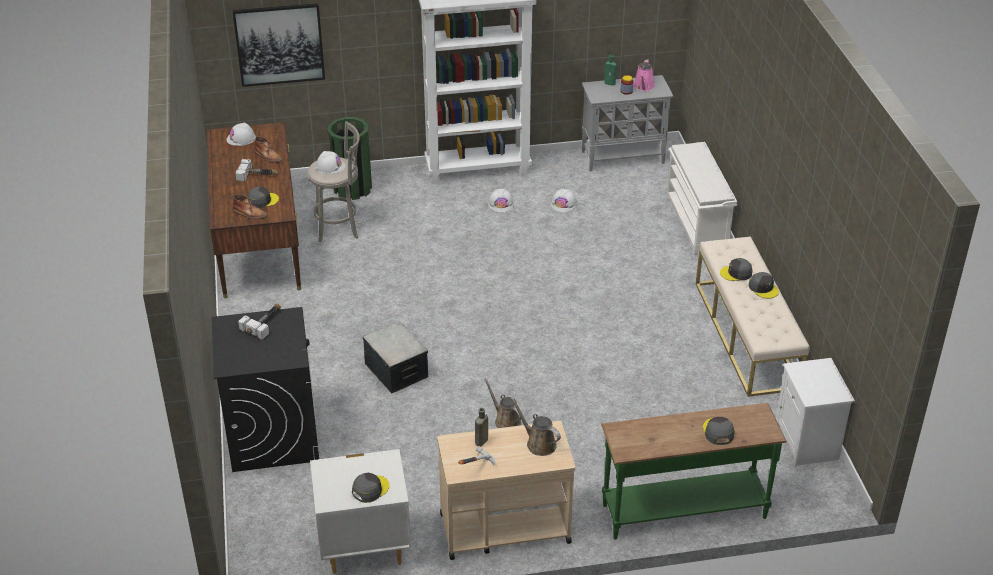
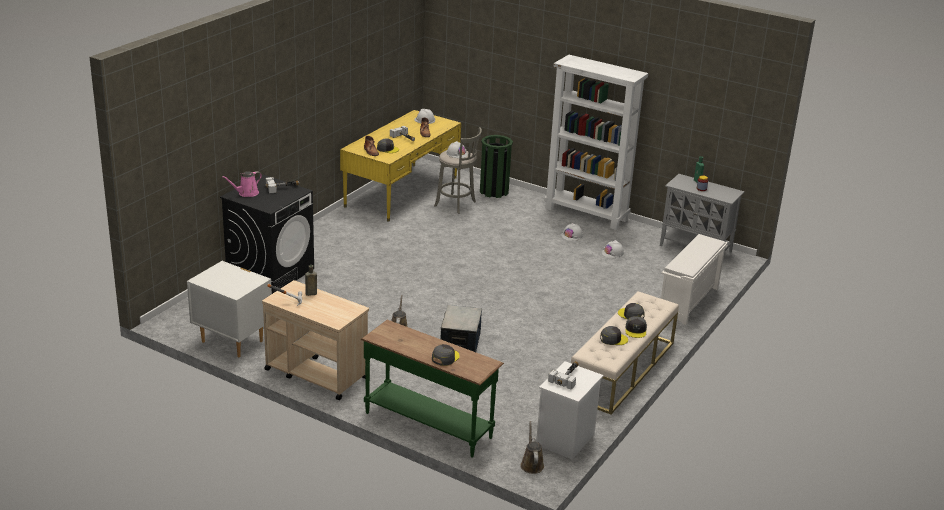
camera: 40 degrees right, 10 degrees down
brown desk [207,122,301,298] -> yellow desk [340,110,461,222]
picture [232,3,325,87] -> none
grey cap [352,473,389,503] -> grey cap moved to [600,326,628,345]
storage box [363,322,428,394] -> storage box moved to [441,305,482,352]
brown watering can [511,397,561,456] -> brown watering can moved to [520,421,544,474]
pink watering can [633,59,655,91] -> pink watering can moved to [222,171,262,197]
none -> hammer [548,361,579,389]

